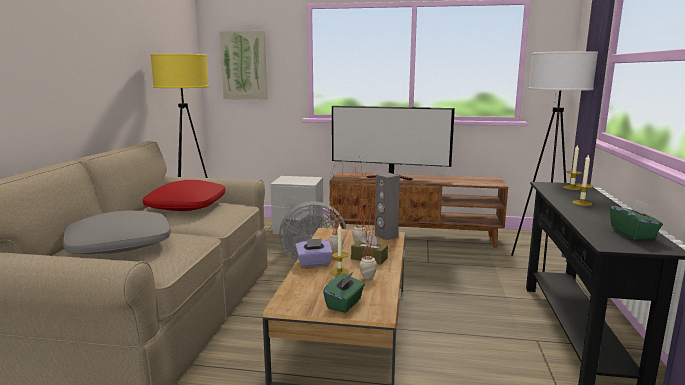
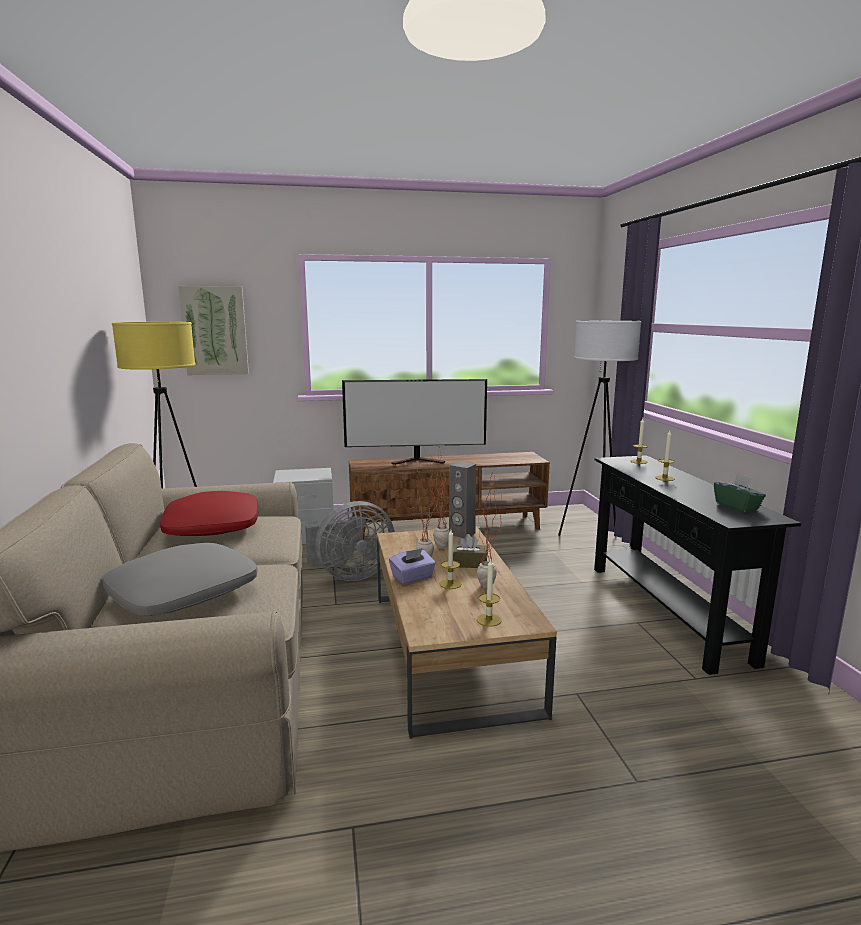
camera: 20 degrees left, 0 degrees up
green tissue box [323,272,365,313] -> candle [477,558,501,627]

